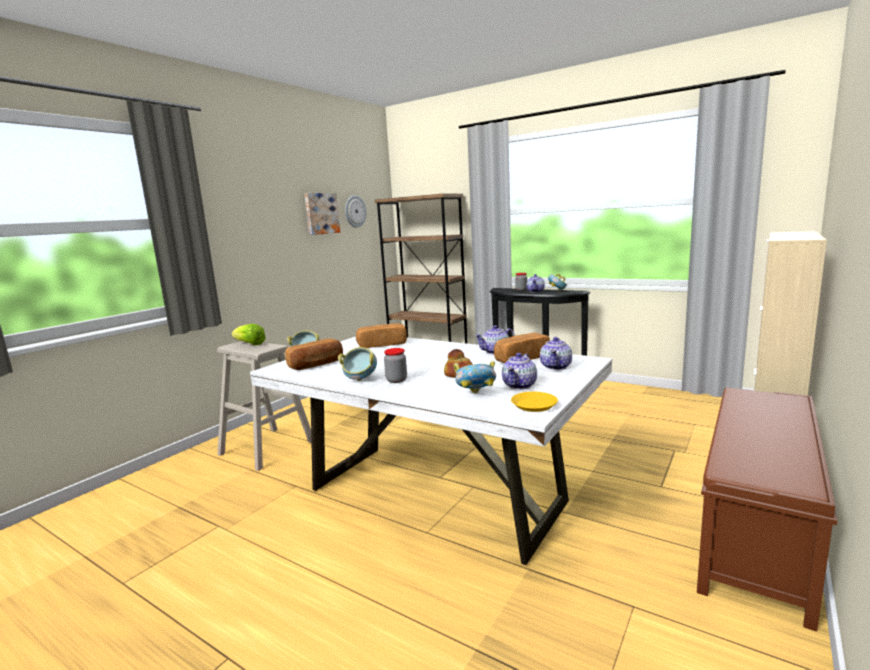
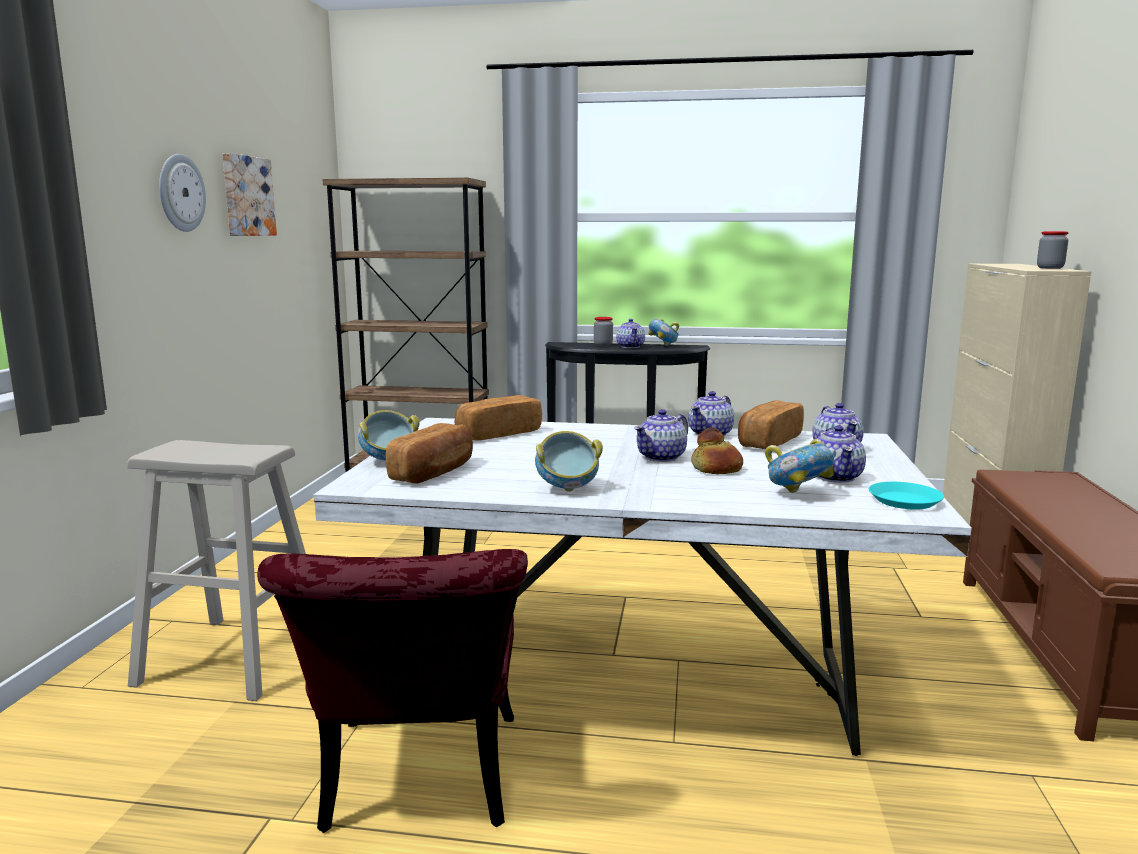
camera: 25 degrees left, 0 degrees up
lettuce [232,324,266,345] -> none
wall clock [345,195,367,228] -> wall clock moved to [159,154,206,232]
jar [384,348,407,383] -> jar moved to [1037,231,1069,269]
yellow plate [511,392,558,412] -> turquoise plate [869,482,944,510]
none -> red chair [257,549,528,833]
none -> teapot [634,409,688,462]

